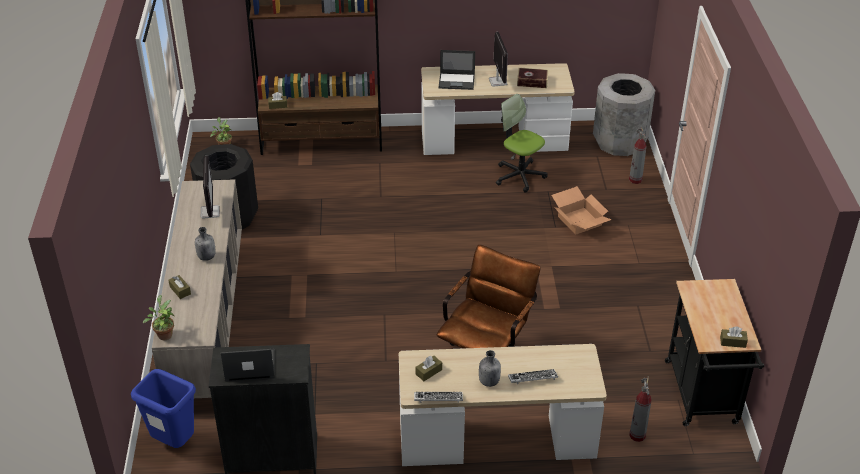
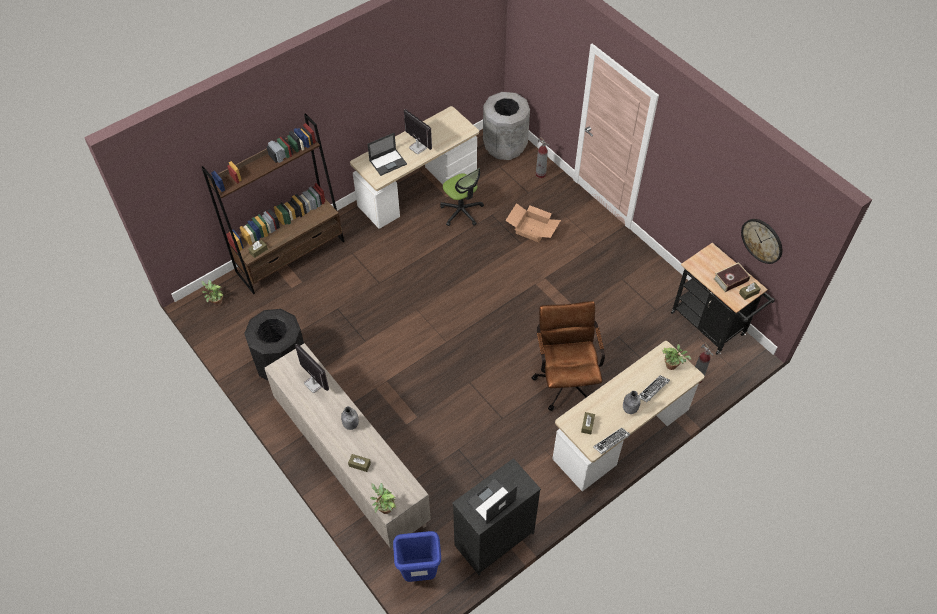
camera: 35 degrees left, 15 degrees up
office chair [496,94,548,193] -> office chair turned 135 degrees counterclockwise [440,168,484,226]
book [517,68,549,88] -> book moved to [713,262,750,292]
none -> potted plant [662,344,691,370]
none -> wall clock [741,219,782,264]

